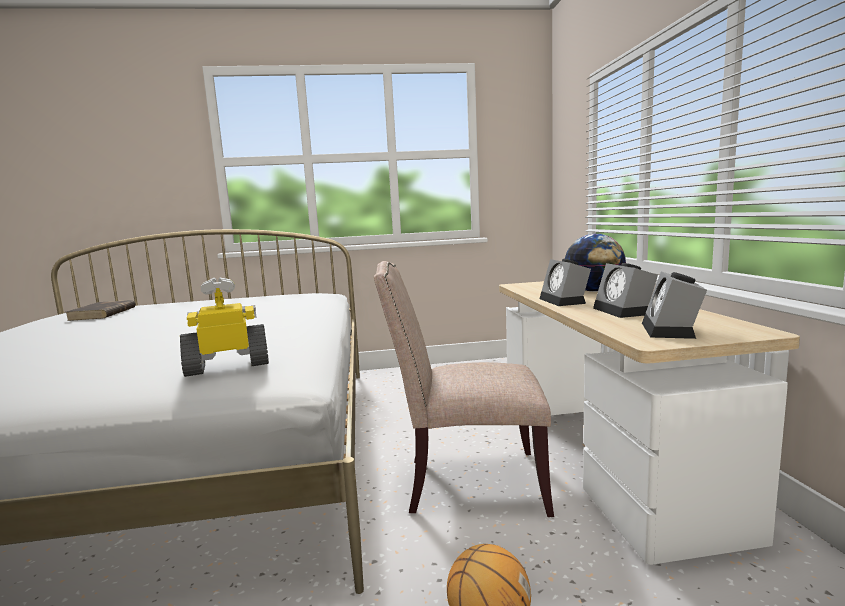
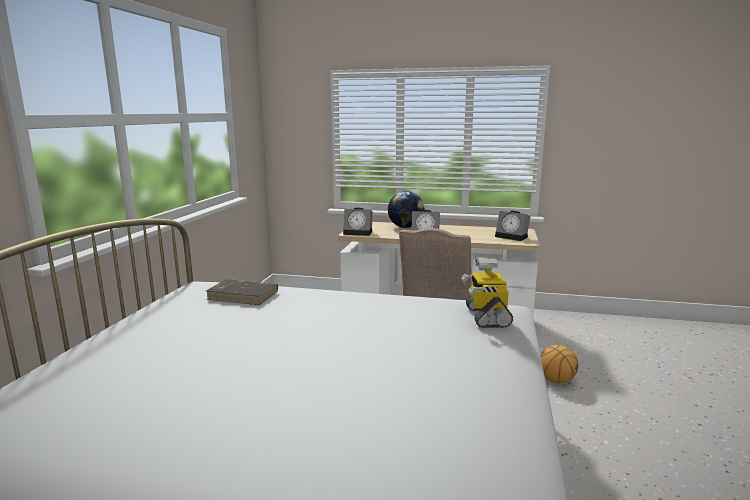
camera: 70 degrees left, 5 degrees up
brown book [66,300,136,321] -> brown book moved to [206,279,278,305]
alarm clock [593,263,658,318] -> alarm clock moved to [343,208,373,236]

